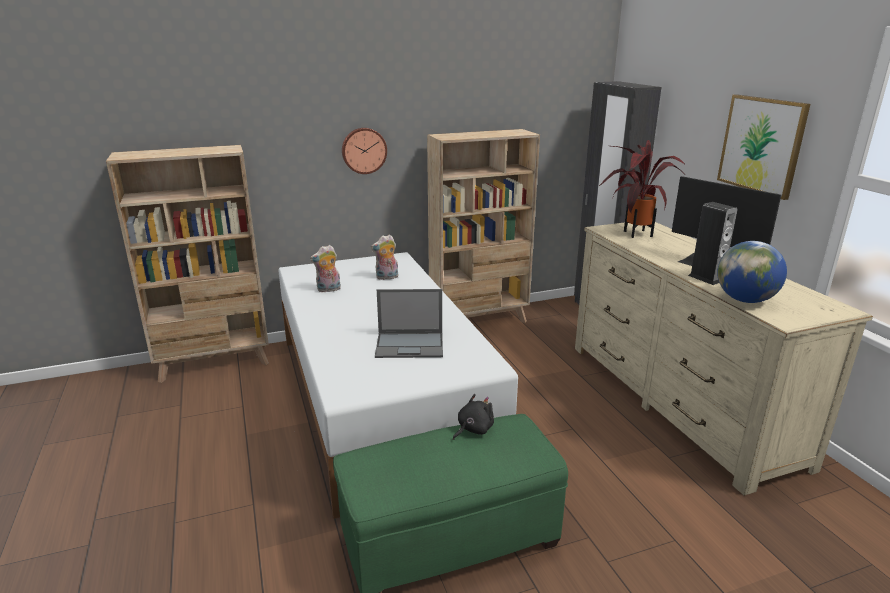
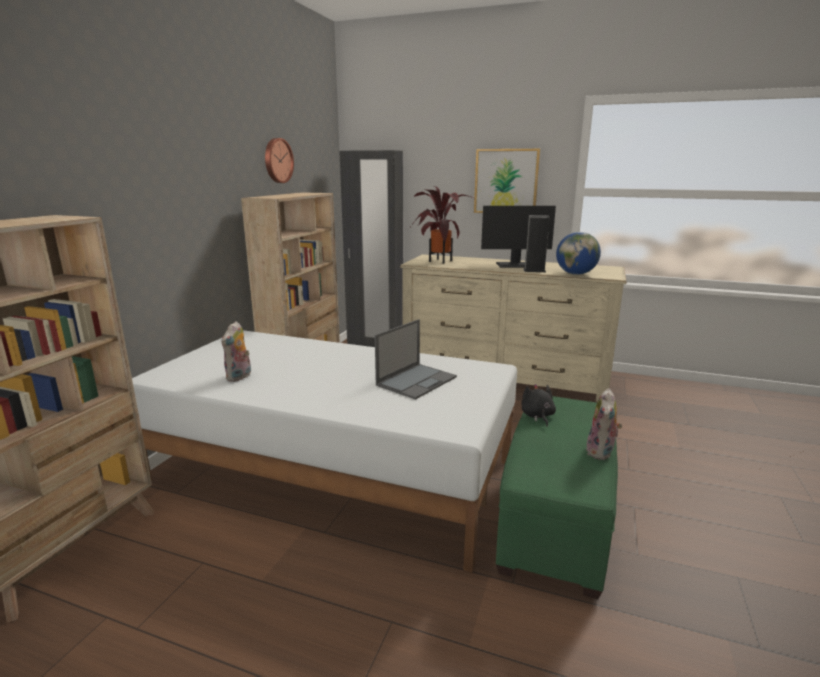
camera: 50 degrees left, 5 degrees down
wall clock [342,128,387,174] -> wall clock moved to [265,138,294,183]
plush toy [371,234,398,280] -> plush toy moved to [586,388,623,460]

